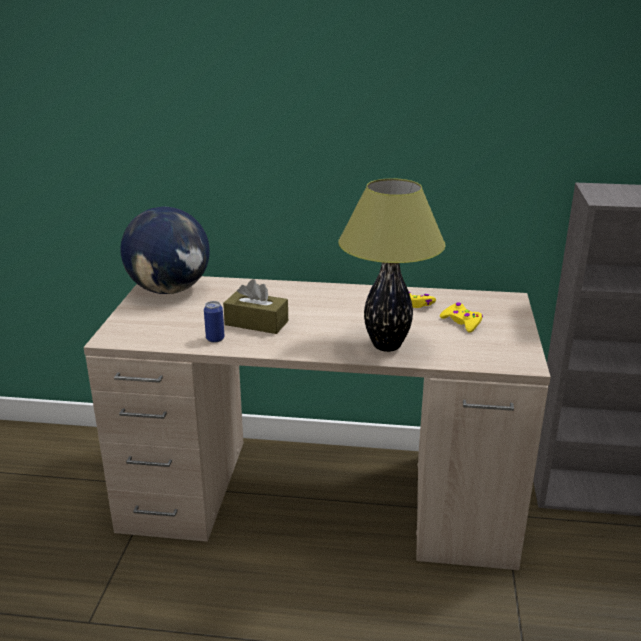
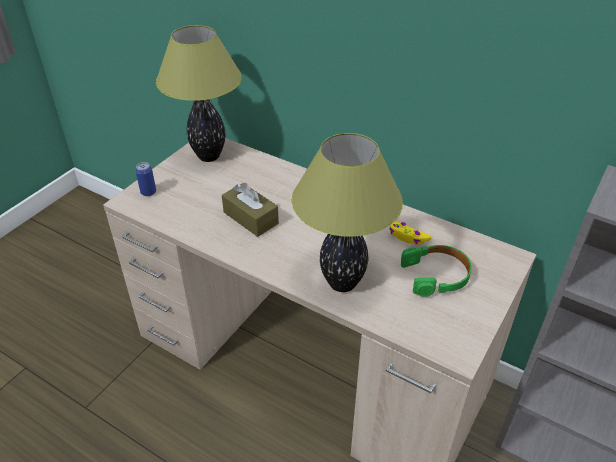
camera: 25 degrees right, 15 degrees up
globe [120,206,210,294] -> table lamp [156,25,242,162]
can [204,301,225,343] -> can moved to [135,162,156,196]
yellow game controller [440,302,483,333] -> green headphones [401,245,472,297]

